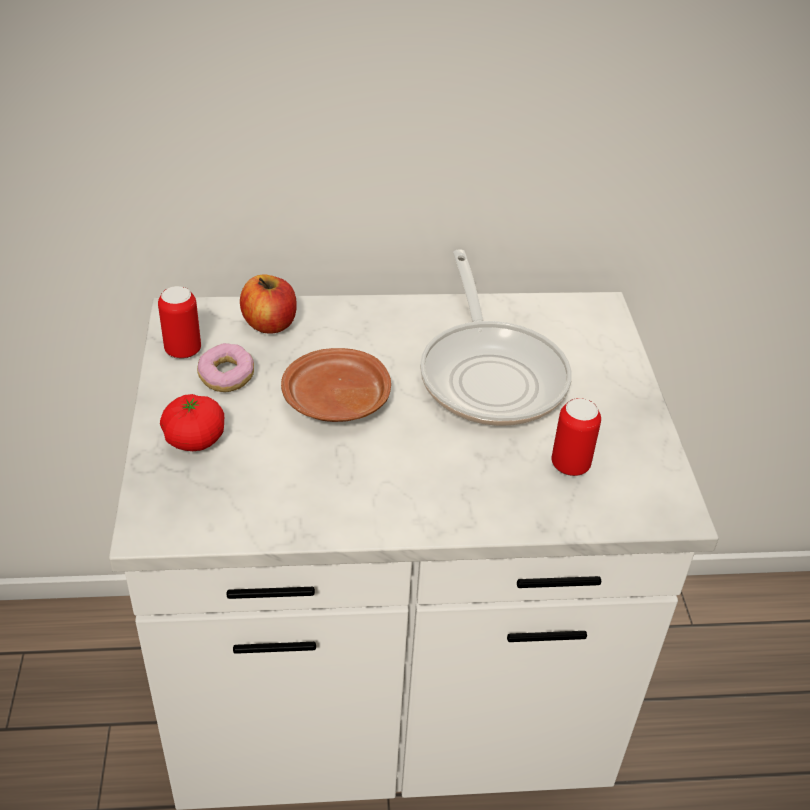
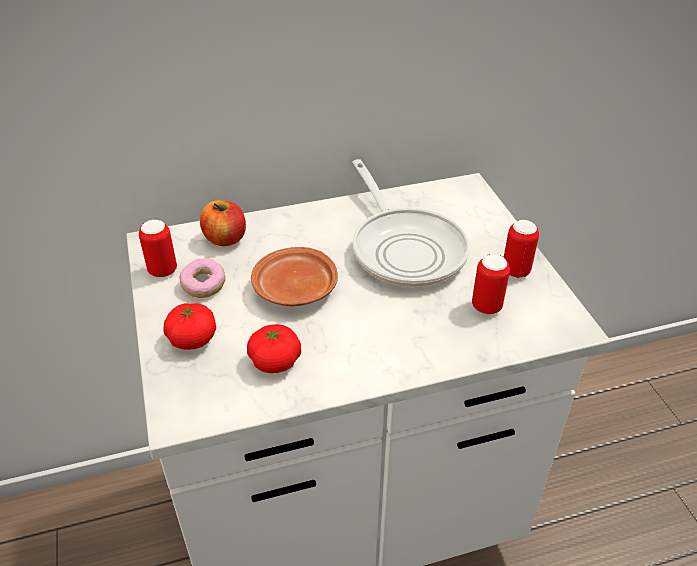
camera: 10 degrees left, 0 degrees up
none -> tomato [247,324,301,373]
none -> can [504,220,539,278]

